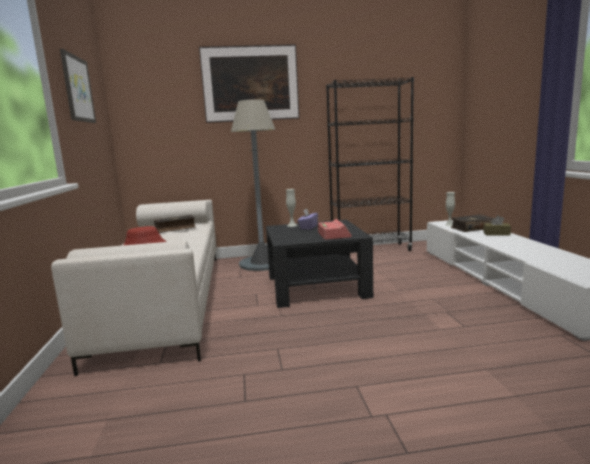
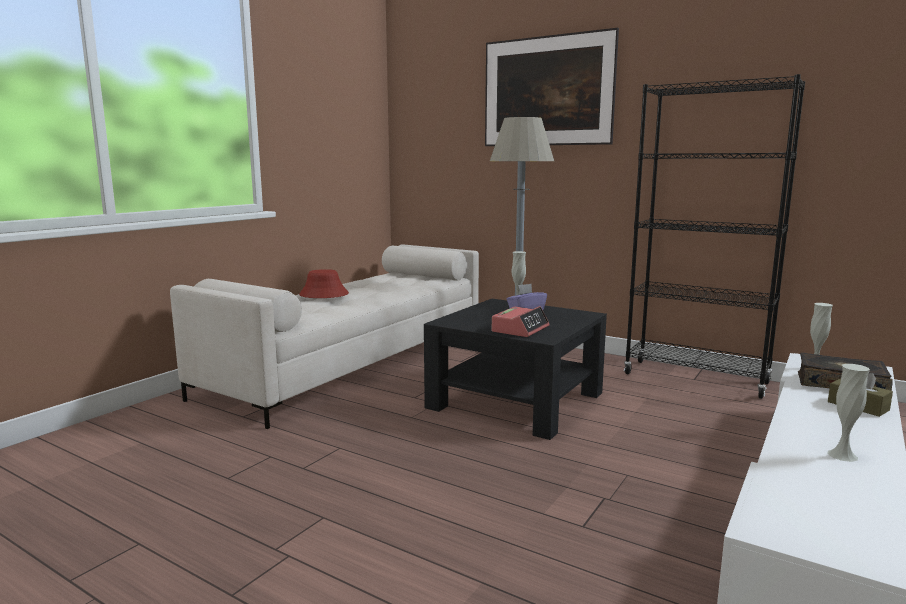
camera: 40 degrees right, 0 degrees up
picture [60,49,96,123] -> none
book [154,215,195,233] -> none
none -> white vase [827,364,870,462]

